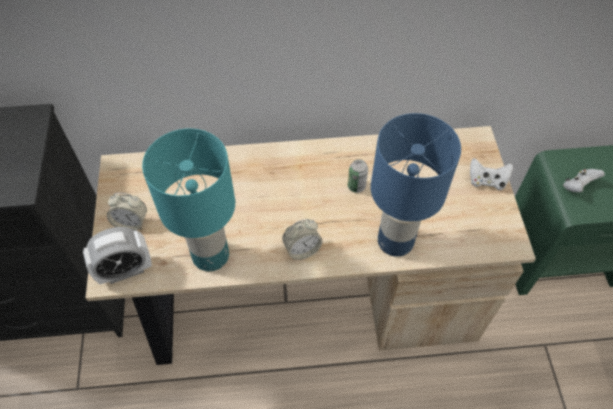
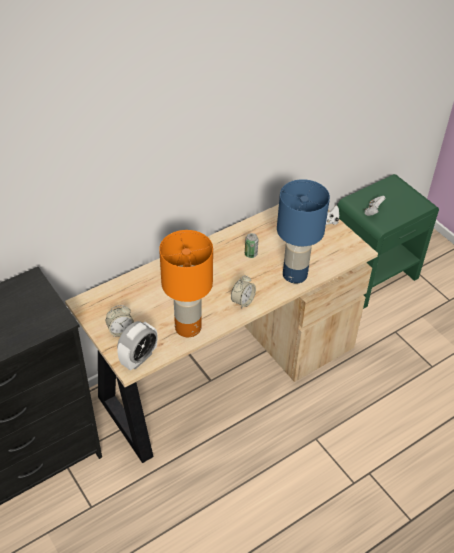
camera: 30 degrees left, 10 degrees down
turquoise table lamp [142,128,235,271] -> orange table lamp [159,230,213,337]

